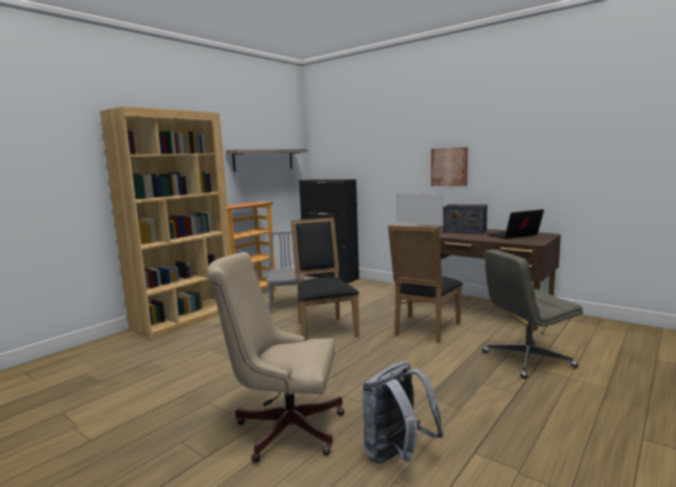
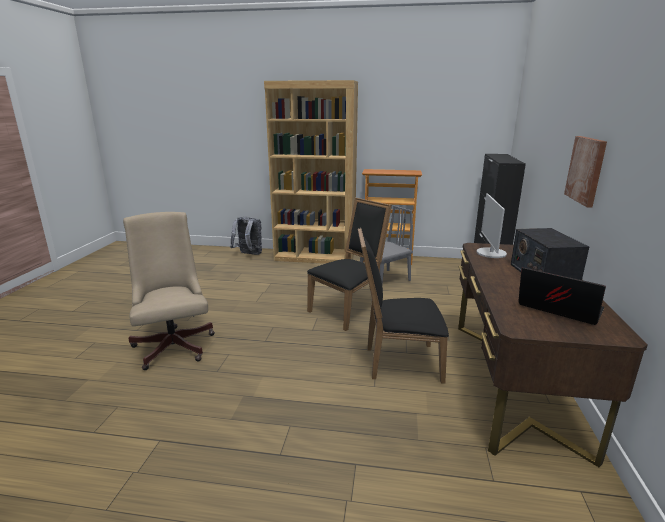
camera: 60 degrees right, 10 degrees up
shelf [226,149,307,172] -> none
grey backpack [363,362,444,463] -> grey backpack moved to [230,217,262,255]
grey office chair [483,249,583,379] -> none

